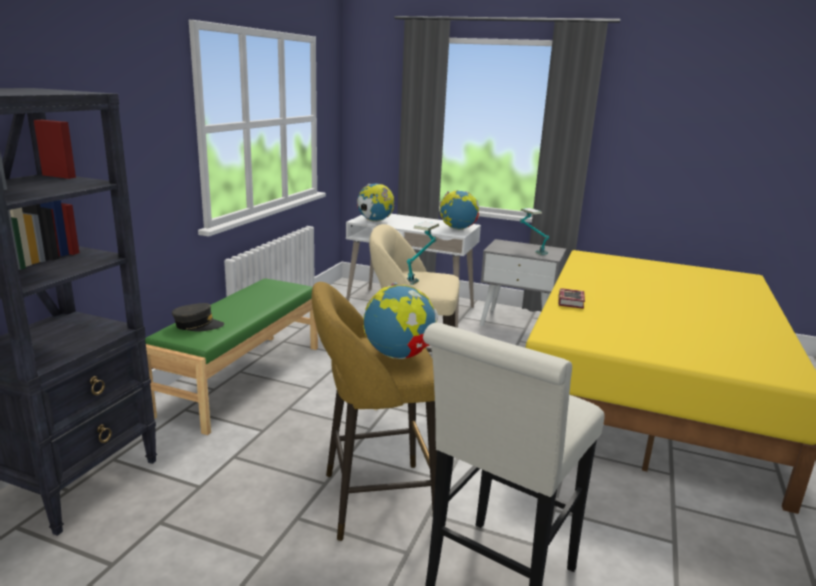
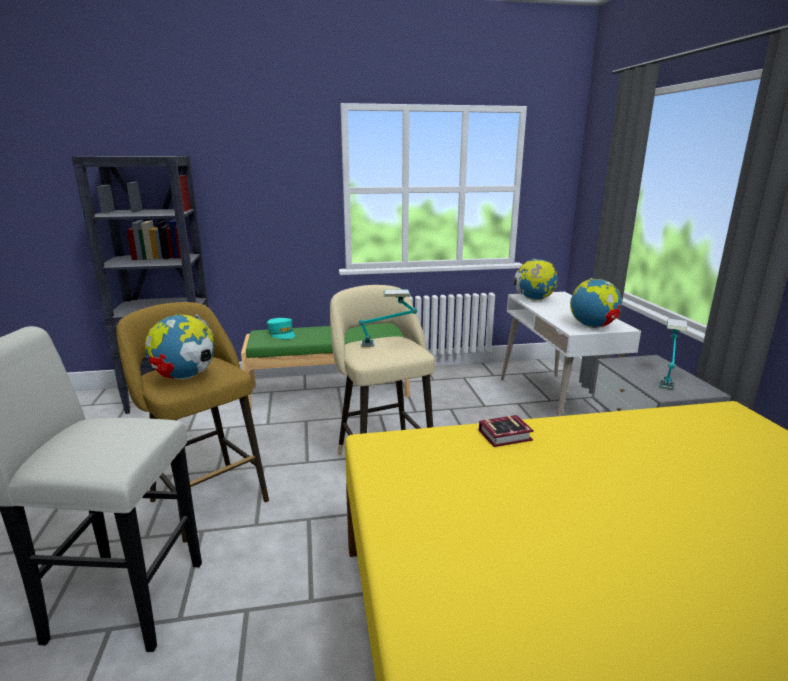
camera: 60 degrees right, 0 degrees up
grey cap [172,303,224,332] -> turquoise cap [267,318,295,339]

